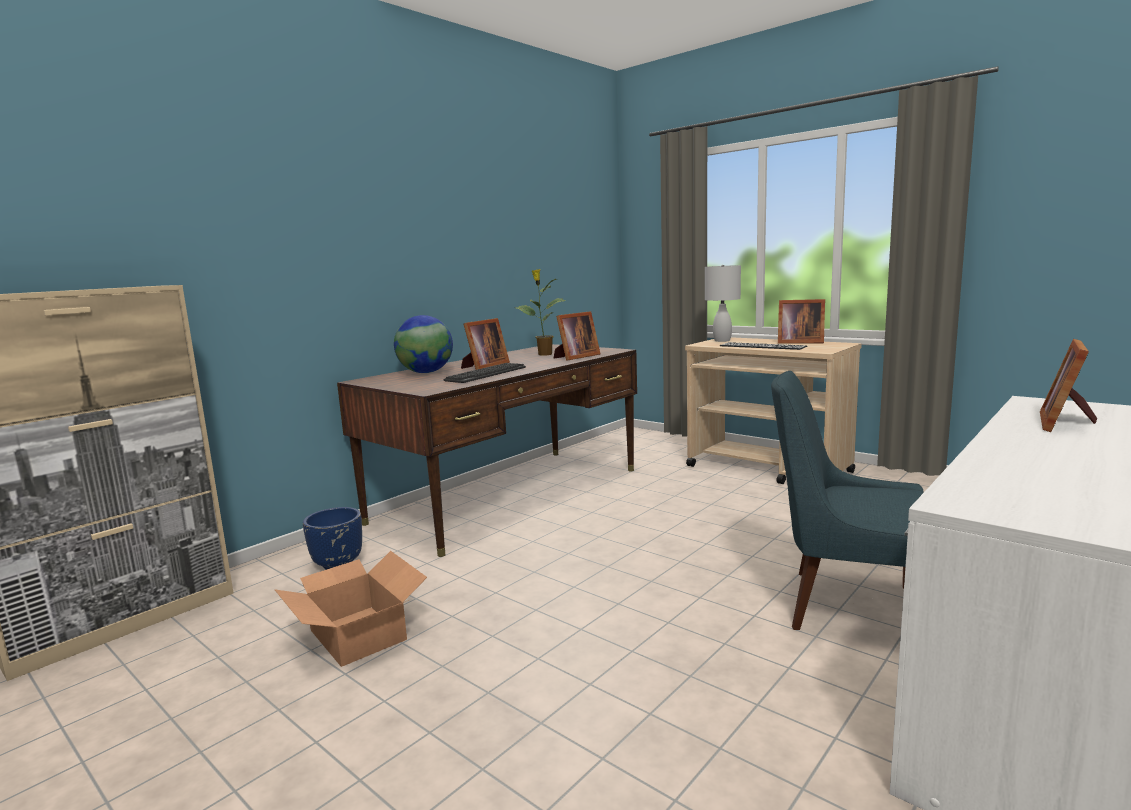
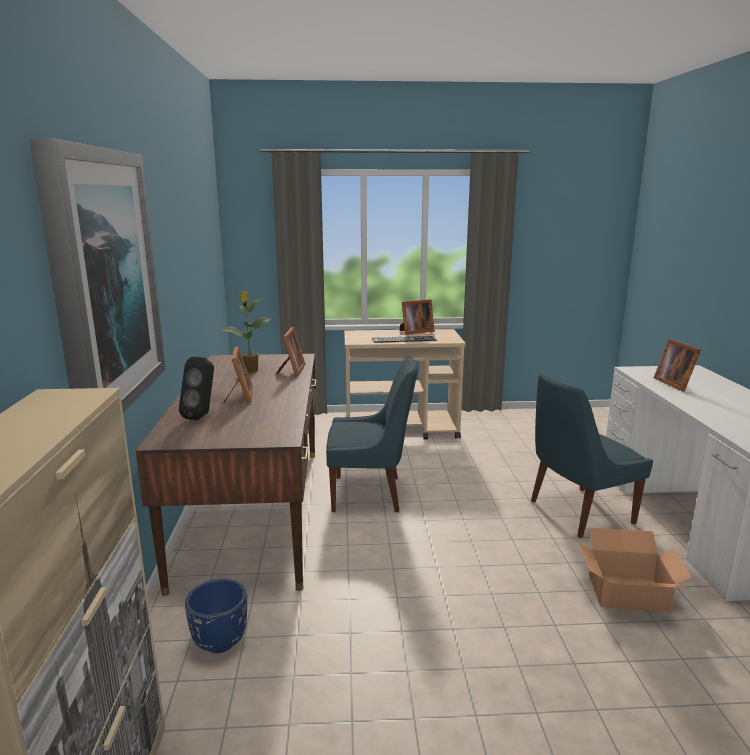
camera: 45 degrees left, 5 degrees up
cardboard box [274,551,427,667] -> cardboard box moved to [579,528,692,612]
globe [394,315,453,373] -> black speaker [179,357,214,420]
keyboard [444,363,526,383] -> none
white table lamp [705,265,741,342] -> none
none -> picture [29,139,166,413]
none -> blue chair [326,356,418,512]

